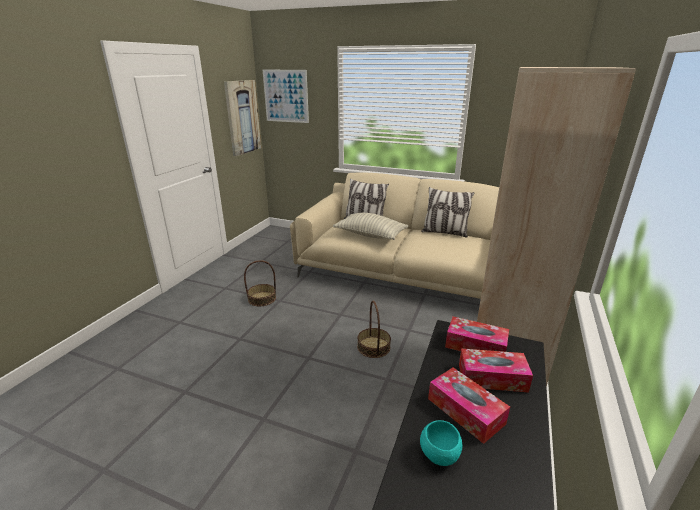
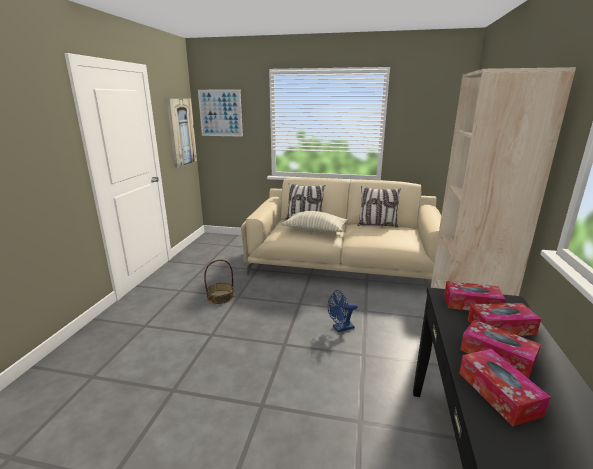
camera: 10 degrees left, 5 degrees down
basket [357,301,391,358] -> blue fan [328,290,357,332]
turquoise bowl [420,420,463,466] -> tissue box [459,349,551,426]

